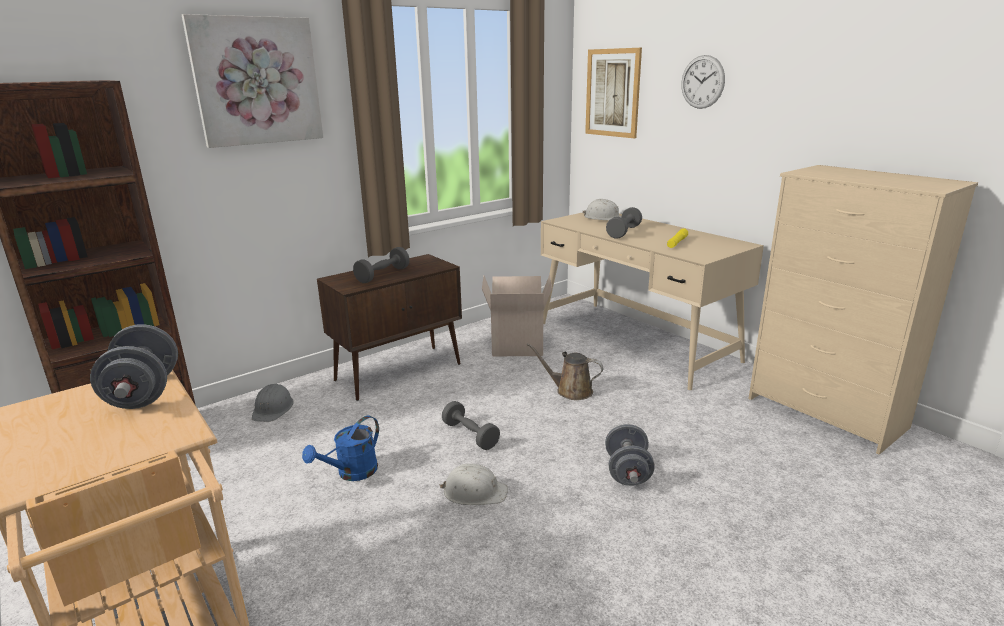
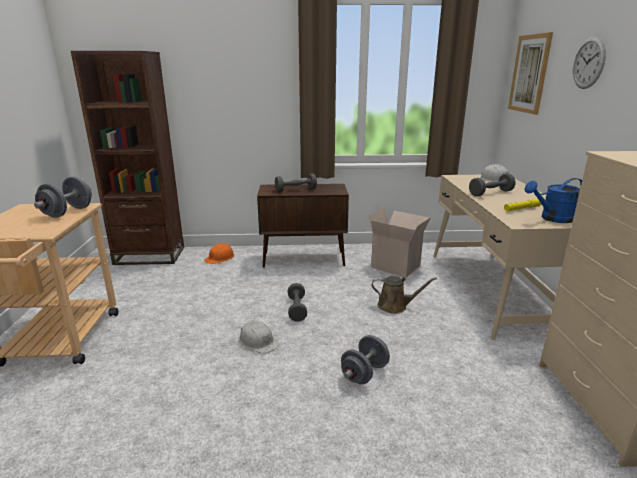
camera: 35 degrees right, 0 degrees up
picture [182,14,323,148] -> none
grey hard hat [252,384,294,422] -> orange hard hat [204,243,234,264]
blue watering can [302,416,379,481] -> blue watering can moved to [524,178,582,223]
brown watering can [527,343,603,400] -> brown watering can turned 135 degrees clockwise [371,276,437,314]

